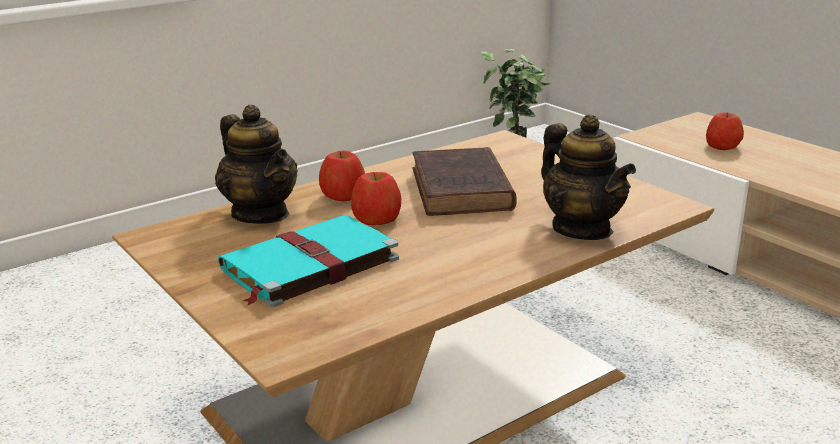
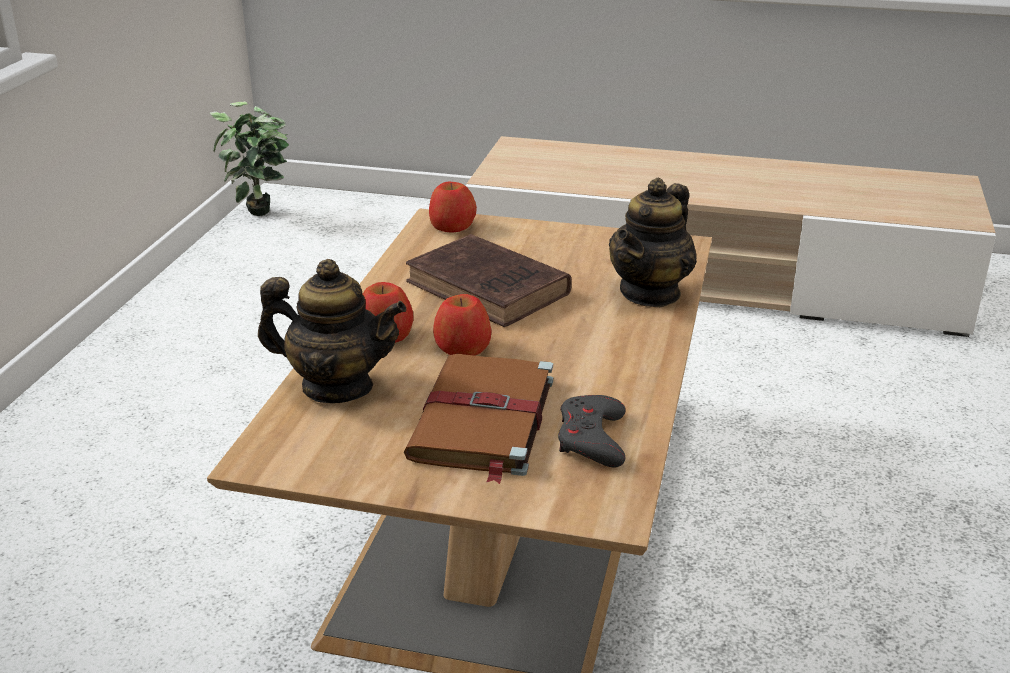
camera: 40 degrees left, 5 degrees up
turquoise book [218,215,399,307] -> brown book [404,354,553,484]
teapot [541,115,636,240] -> teapot turned 105 degrees clockwise [609,178,697,307]
apple [706,112,744,150] -> apple moved to [429,182,477,233]
none -> grey game controller [558,395,626,468]

